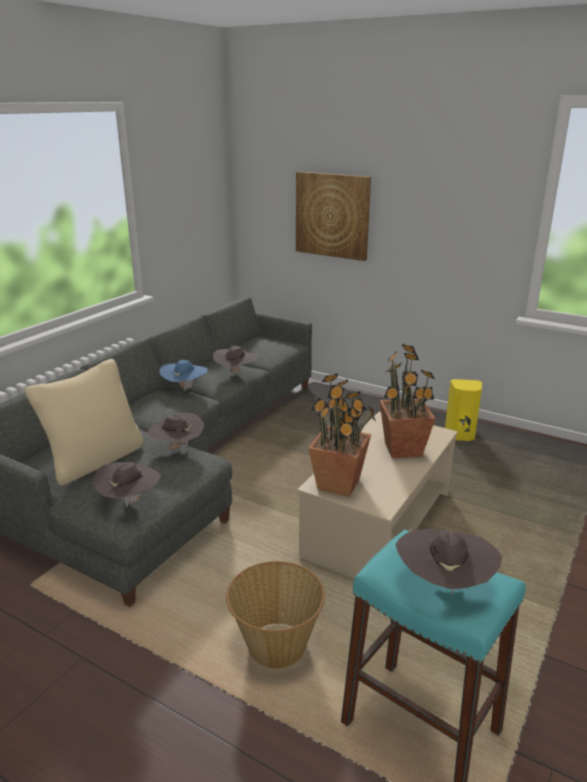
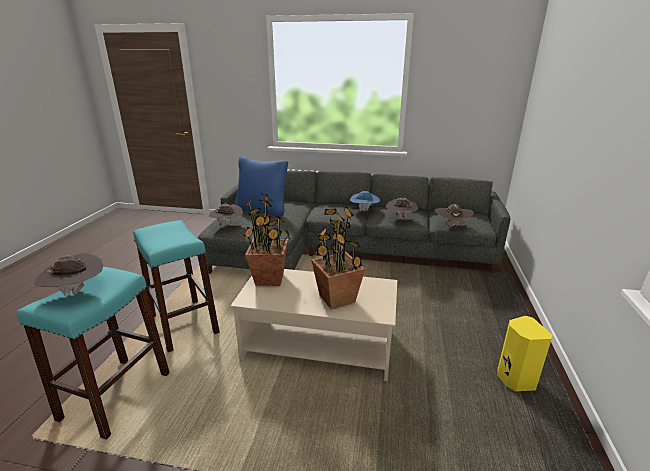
camera: 70 degrees right, 0 degrees up
beige pillow [24,359,144,486] -> blue pillow [235,156,288,216]
brown hat [147,413,204,450] -> brown hat moved to [434,204,474,226]
basket [226,561,325,668] -> turquoise stool [133,220,220,352]
picture [296,171,371,261] -> none

